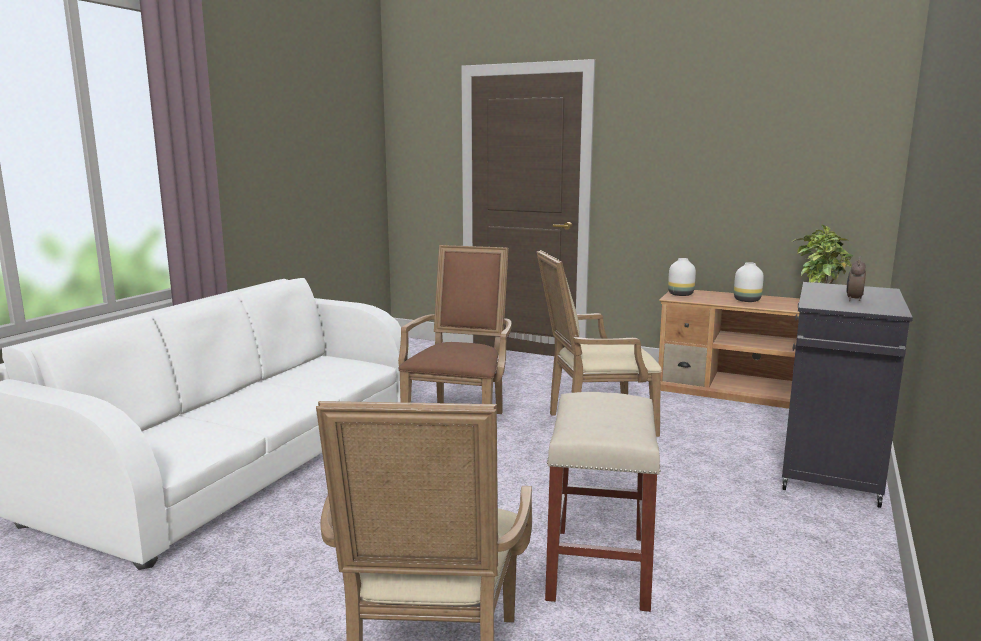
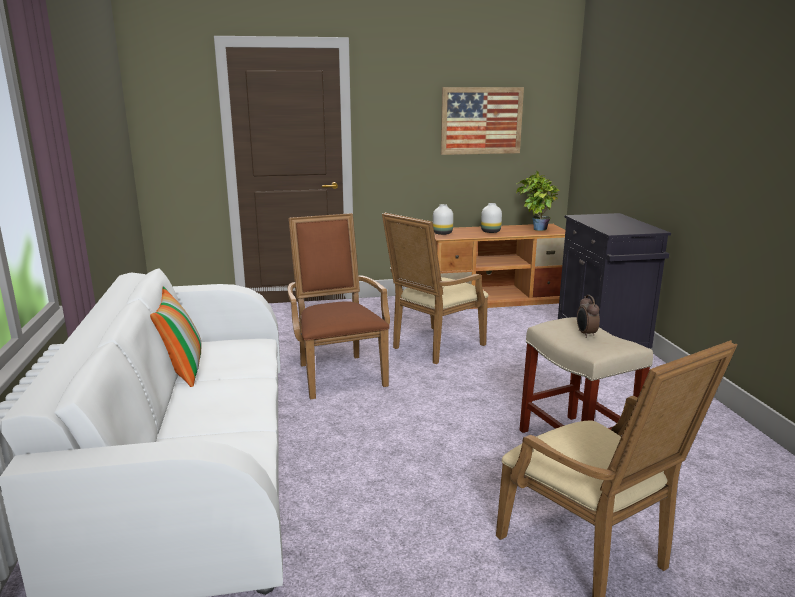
camera: 35 degrees left, 5 degrees up
alarm clock [847,256,866,301] -> alarm clock moved to [577,295,600,338]
none -> pillow [150,286,201,387]
none -> picture [441,87,524,155]

